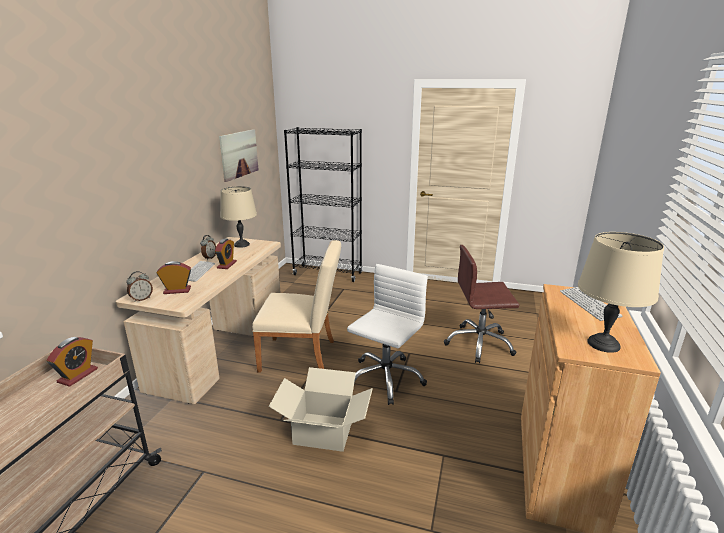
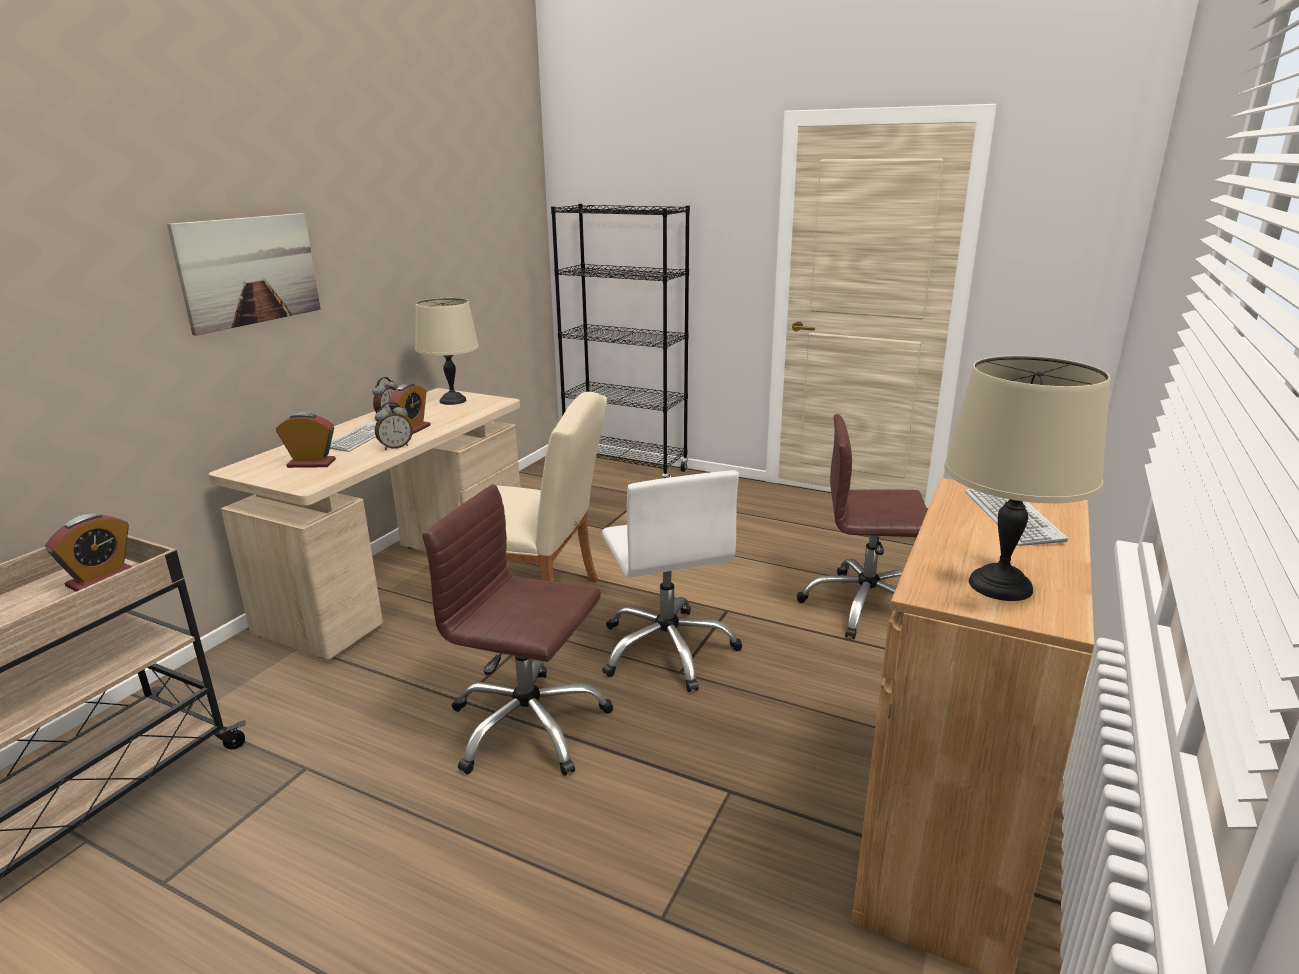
camera: 10 degrees right, 0 degrees up
alarm clock [127,271,153,302] -> alarm clock moved to [375,402,412,450]
picture [219,129,259,182] -> picture moved to [167,213,321,336]
cardboard box [268,367,373,452] -> brown office chair [422,484,613,776]
white office chair [347,264,428,405] -> white office chair turned 120 degrees clockwise [602,471,742,692]

